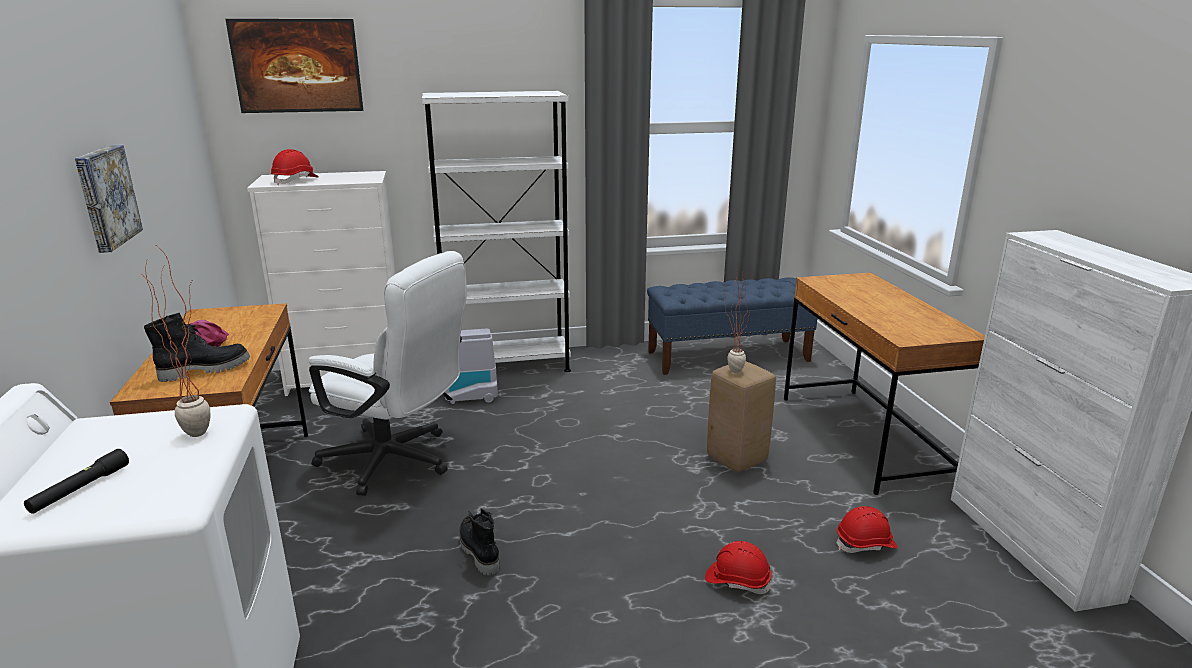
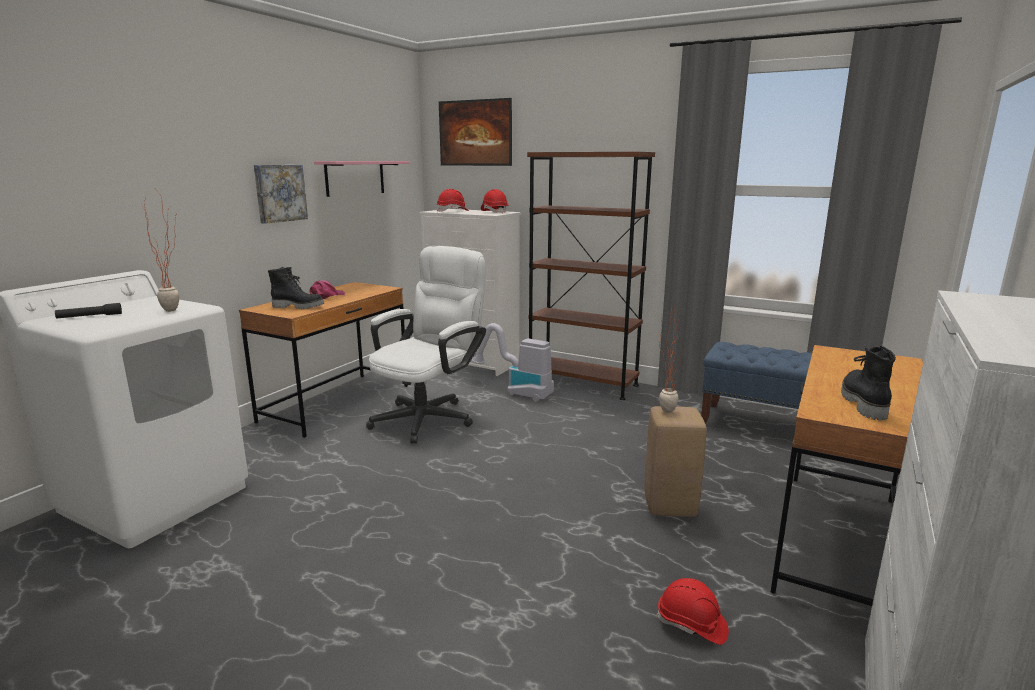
camera: 40 degrees right, 5 degrees down
white office chair [309,251,467,496] -> white office chair turned 120 degrees counterclockwise [366,246,486,444]
white bookcase [422,91,571,372] -> brown bookcase [527,152,655,400]
black boot [459,508,500,575] -> black boot moved to [841,344,896,420]
red hard hat [705,541,771,594] -> red hard hat moved to [481,189,508,214]
none -> pink shelf [314,161,410,197]

